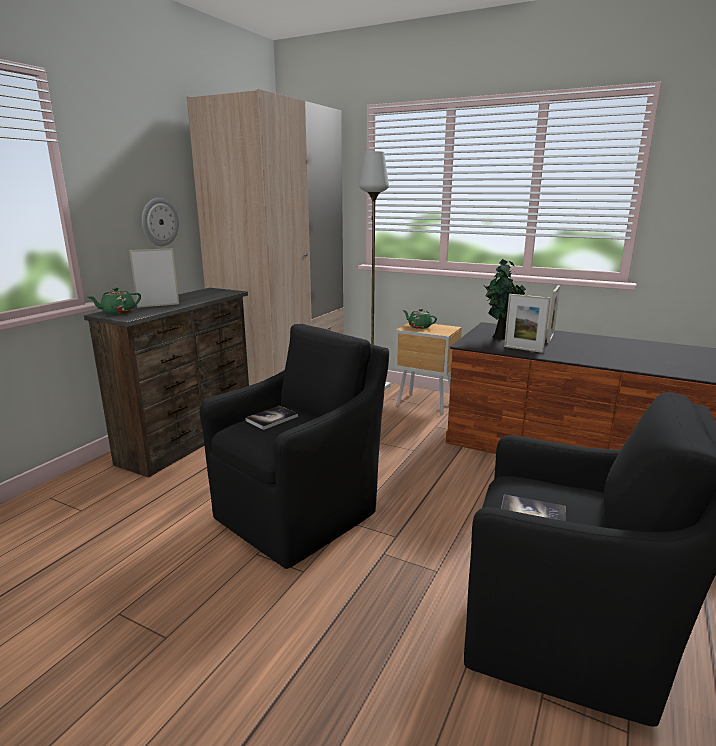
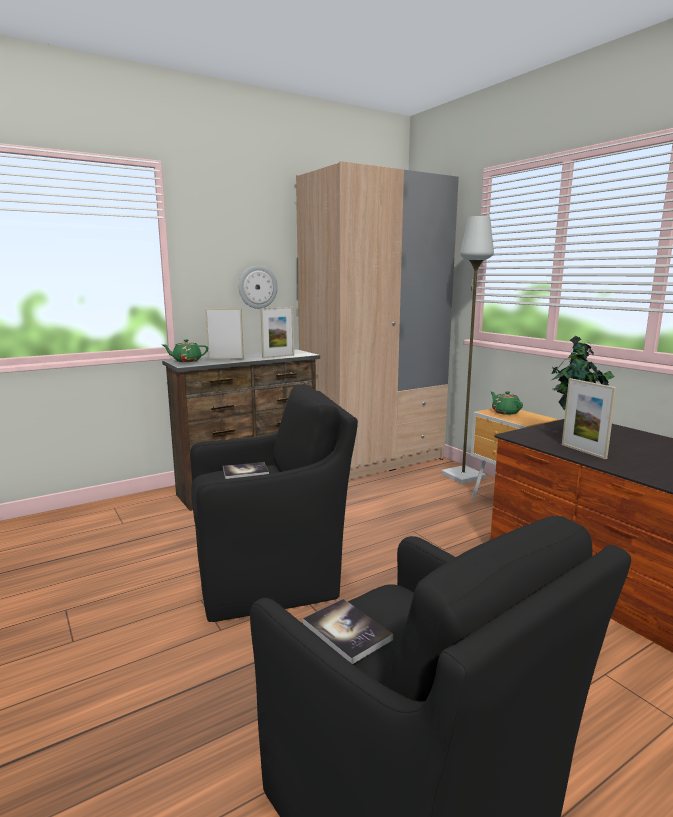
camera: 30 degrees right, 5 degrees down
picture frame [547,286,560,343] -> picture frame moved to [260,307,294,358]

